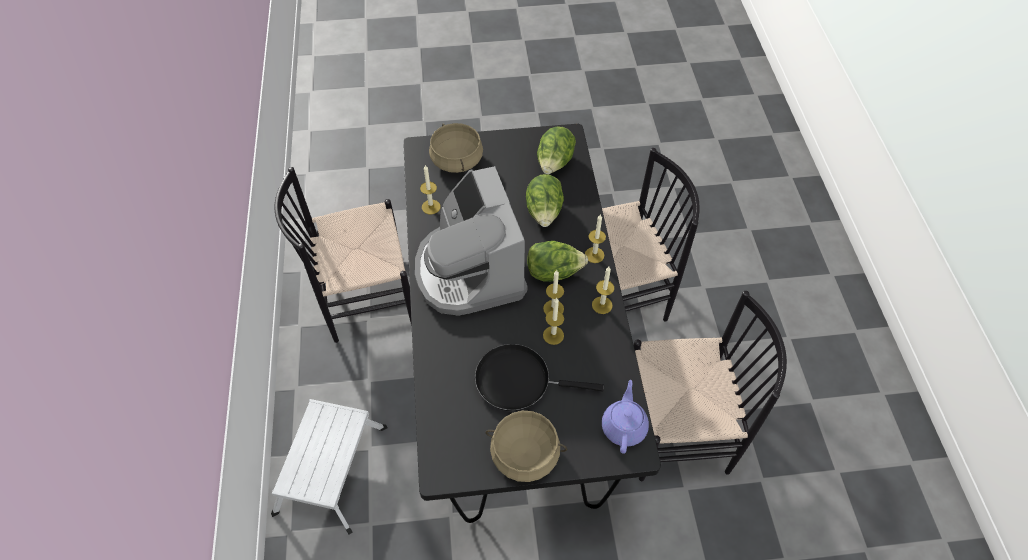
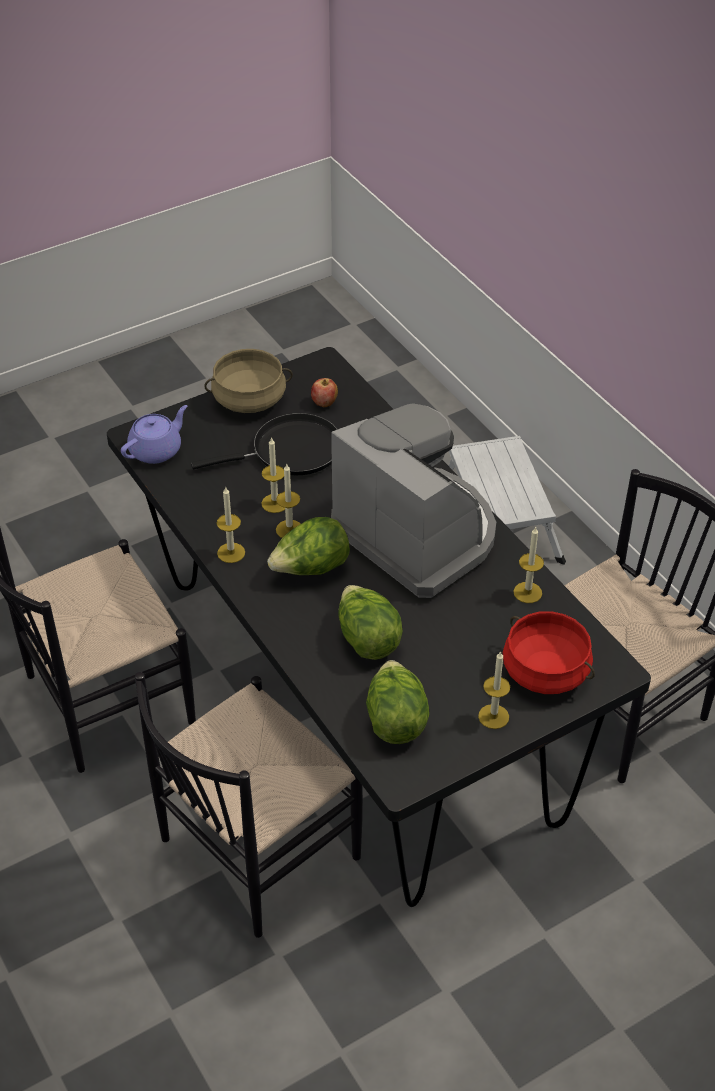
camera: 155 degrees right, 10 degrees down
beige cooking pot [429,123,483,173] -> red cooking pot [503,611,595,694]
candle [585,214,606,263] -> candle moved to [478,651,510,729]
purple teapot [602,380,649,454] -> purple teapot turned 120 degrees counterclockwise [121,405,187,464]
none -> apple [311,378,338,407]

